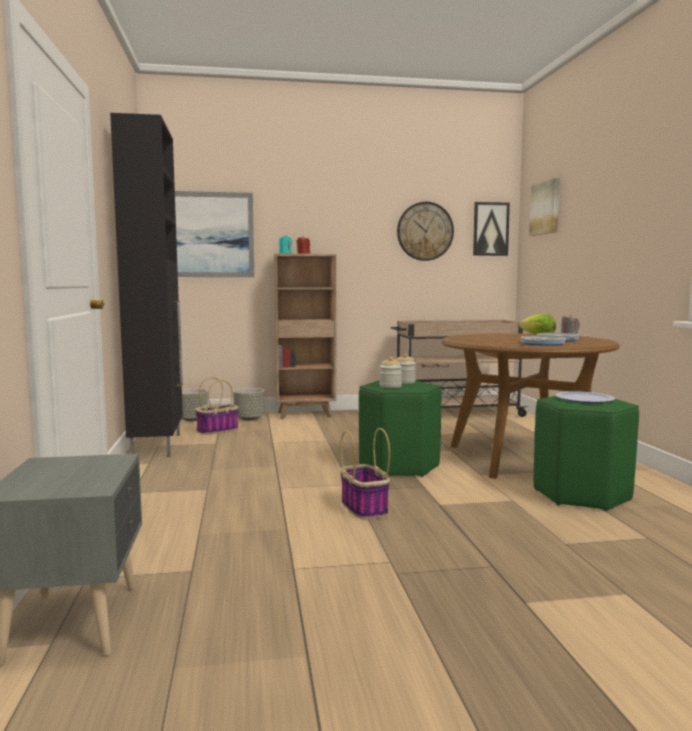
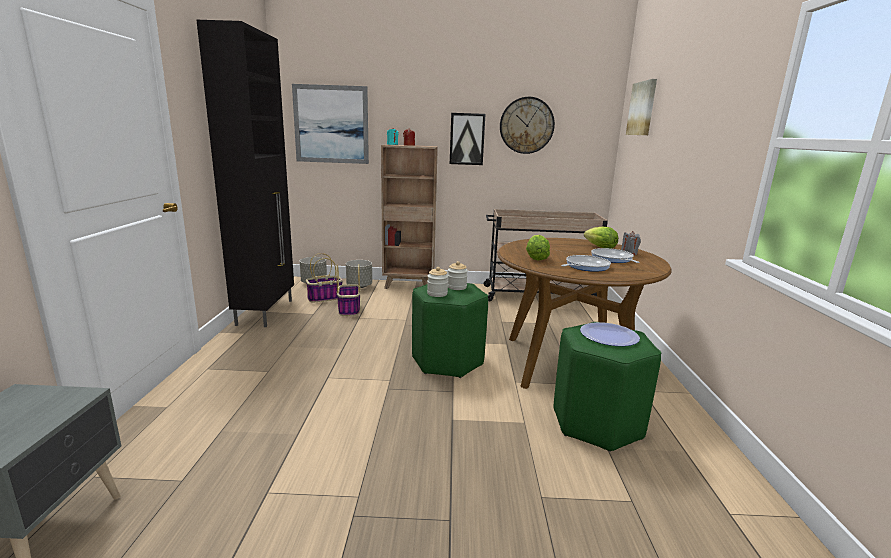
camera: 10 degrees right, 10 degrees up
basket [340,428,390,519] -> basket moved to [336,264,361,316]
picture [473,202,510,256] -> picture moved to [450,113,485,165]
none -> lettuce [526,235,550,261]

